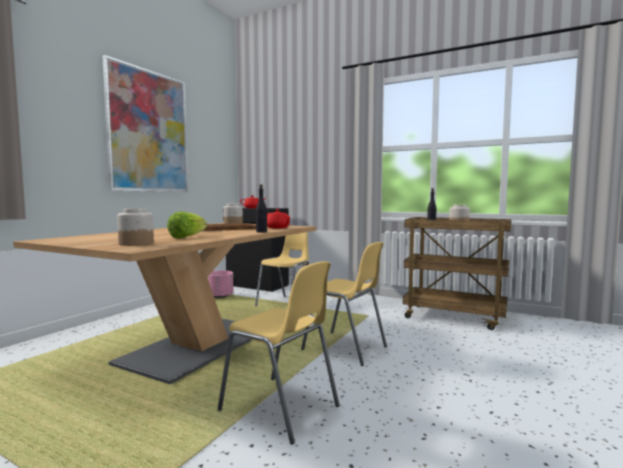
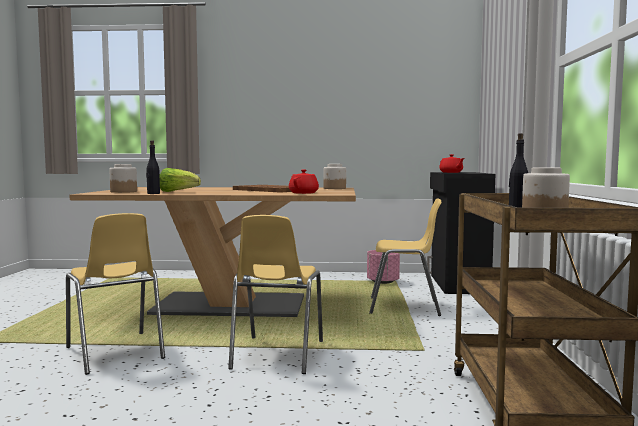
camera: 65 degrees right, 0 degrees up
picture [103,55,188,192] -> none
yellow chair [217,261,340,444] -> yellow chair turned 45 degrees counterclockwise [66,213,165,375]
black bottle [256,184,267,233] -> black bottle moved to [146,140,160,194]

